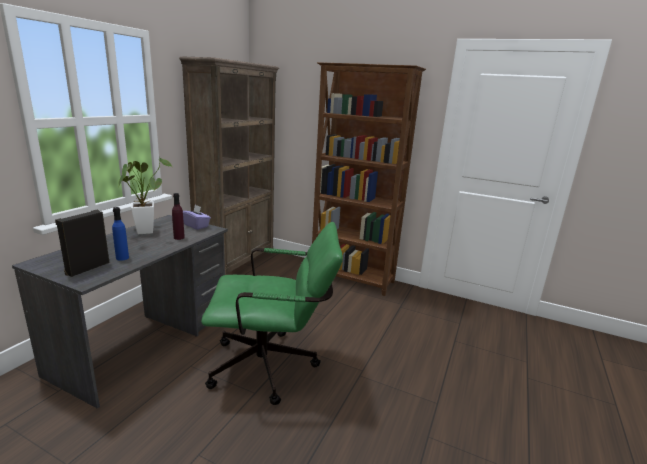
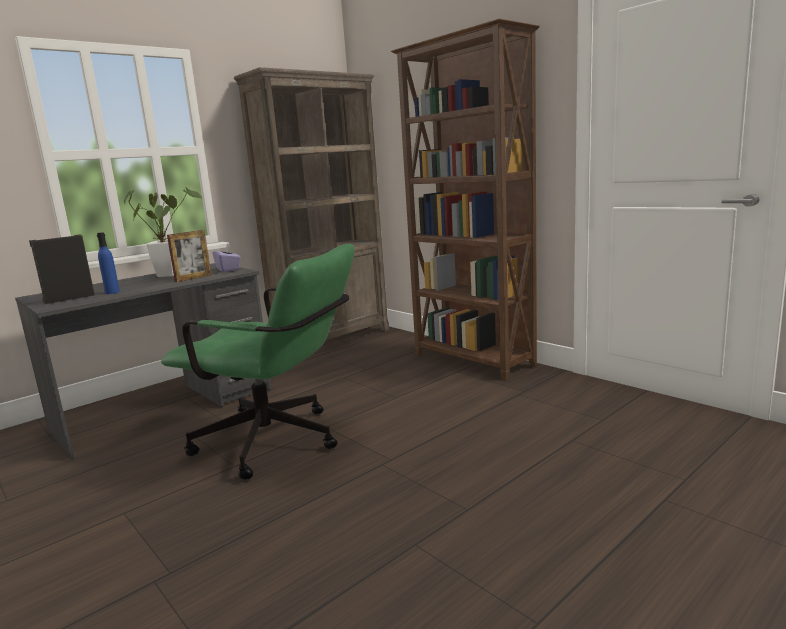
camera: 25 degrees right, 5 degrees down
purple bottle [172,193,185,240] -> picture frame [167,230,211,282]

